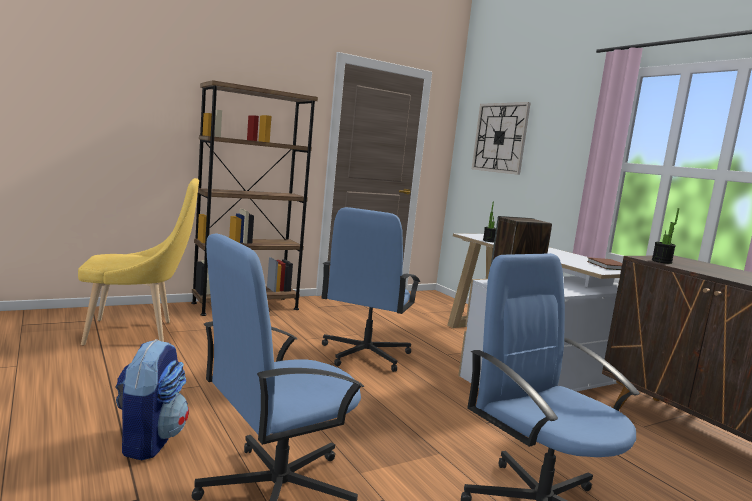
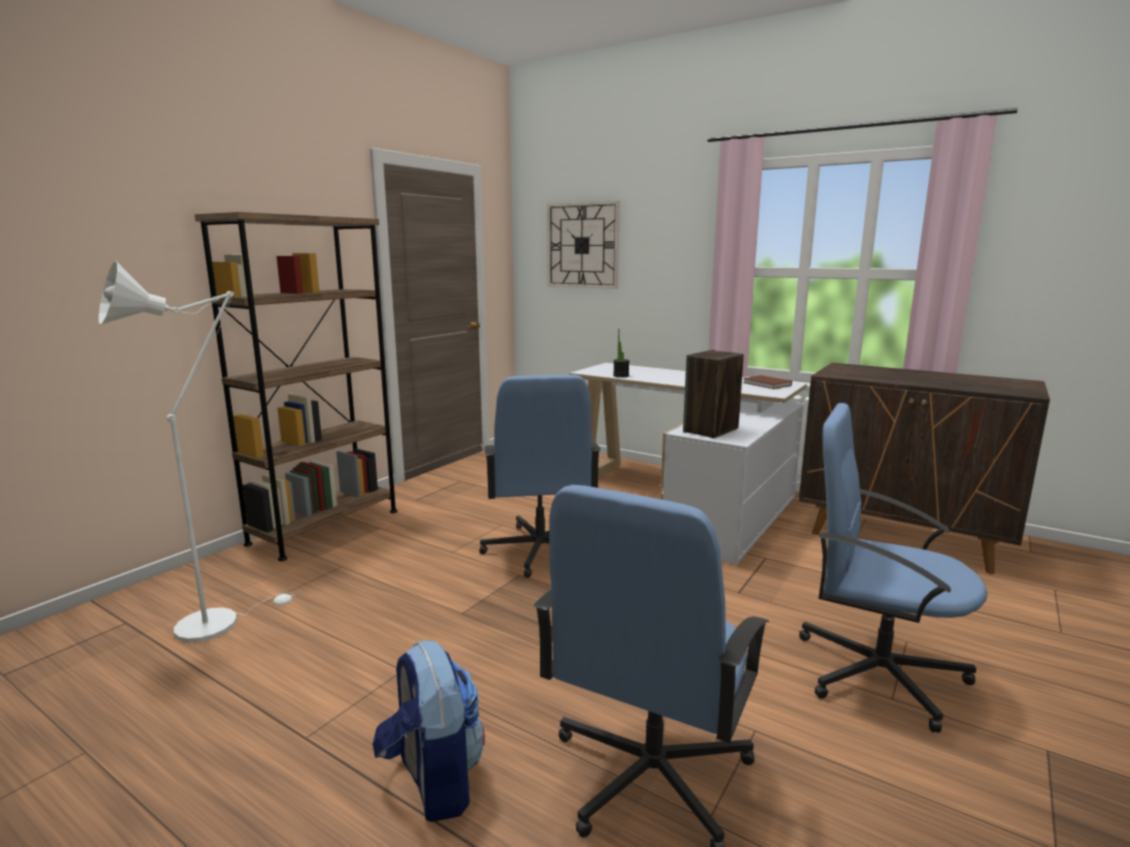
camera: 25 degrees left, 5 degrees up
yellow chair [78,178,199,346] -> white floor lamp [99,261,295,643]
potted plant [652,208,679,264] -> none

